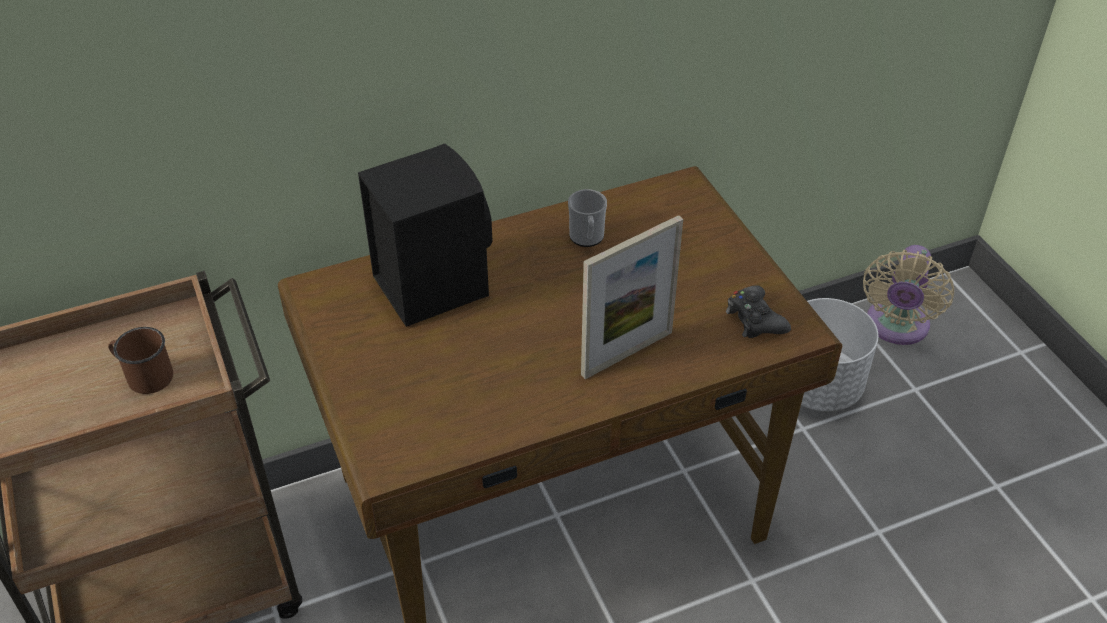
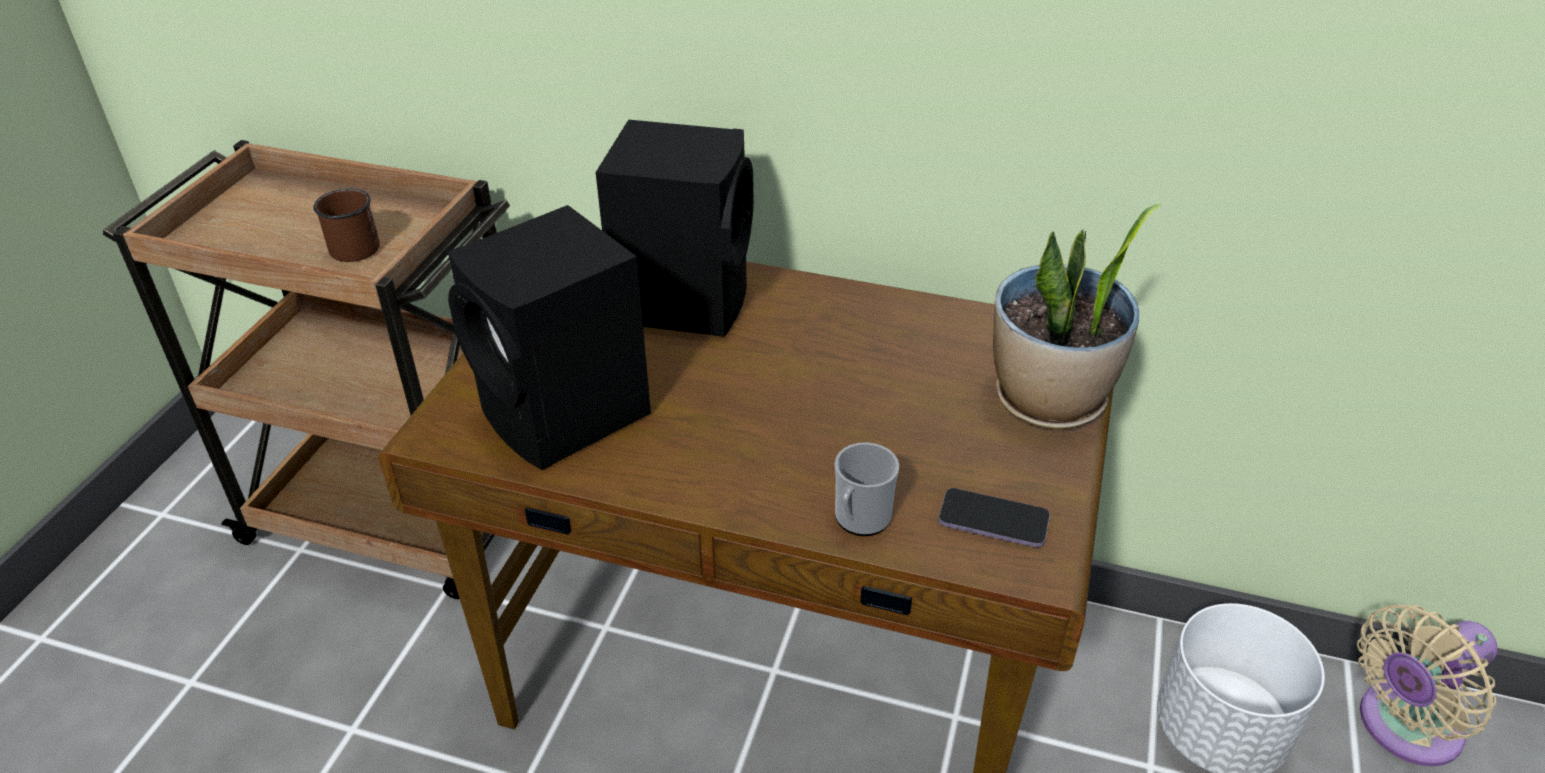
camera: 40 degrees right, 5 degrees down
mug [568,189,607,247] -> mug moved to [835,442,899,536]
picture frame [581,215,683,379] -> none
black game controller [726,285,791,338] -> phone [939,488,1050,547]
none -> black speaker [448,205,651,470]
none -> potted plant [993,204,1160,430]

